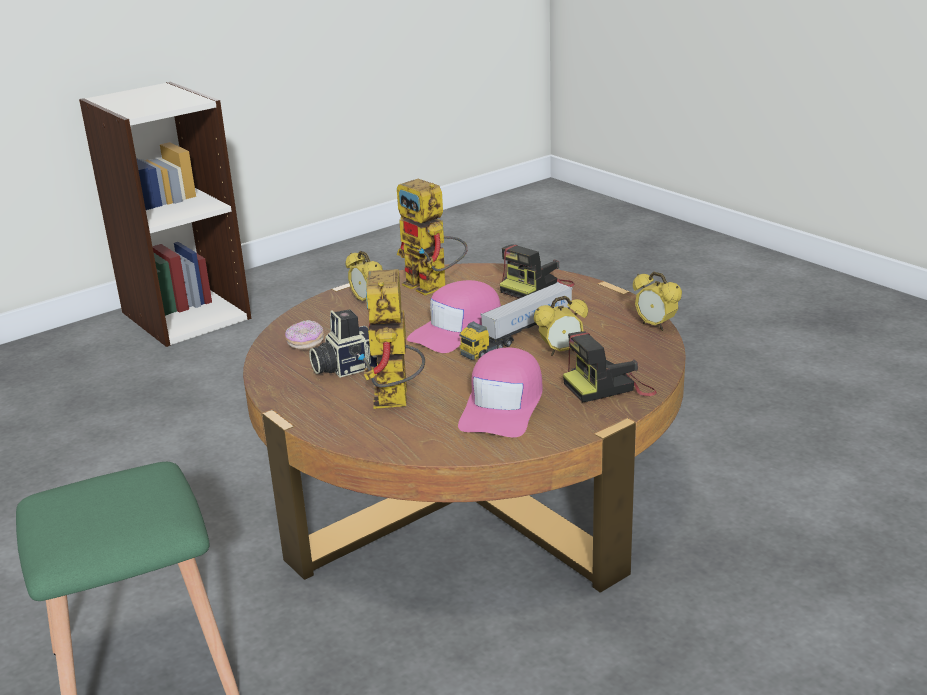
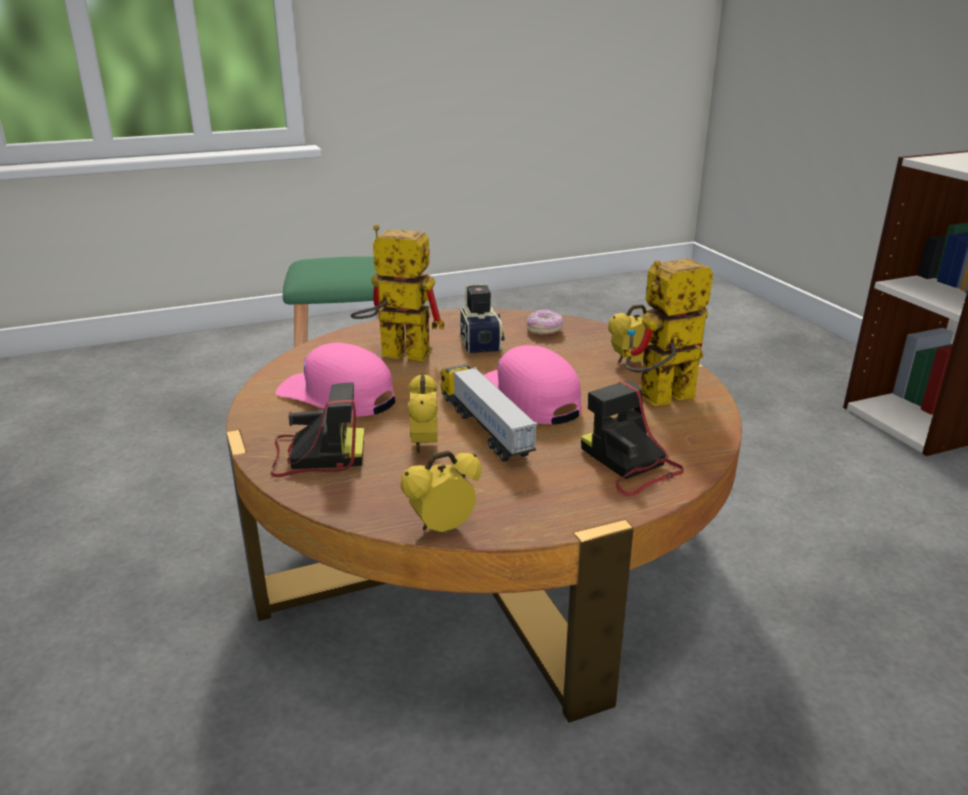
camera: 105 degrees right, 0 degrees up
camera [563,331,657,403] -> camera turned 90 degrees clockwise [271,382,364,477]

